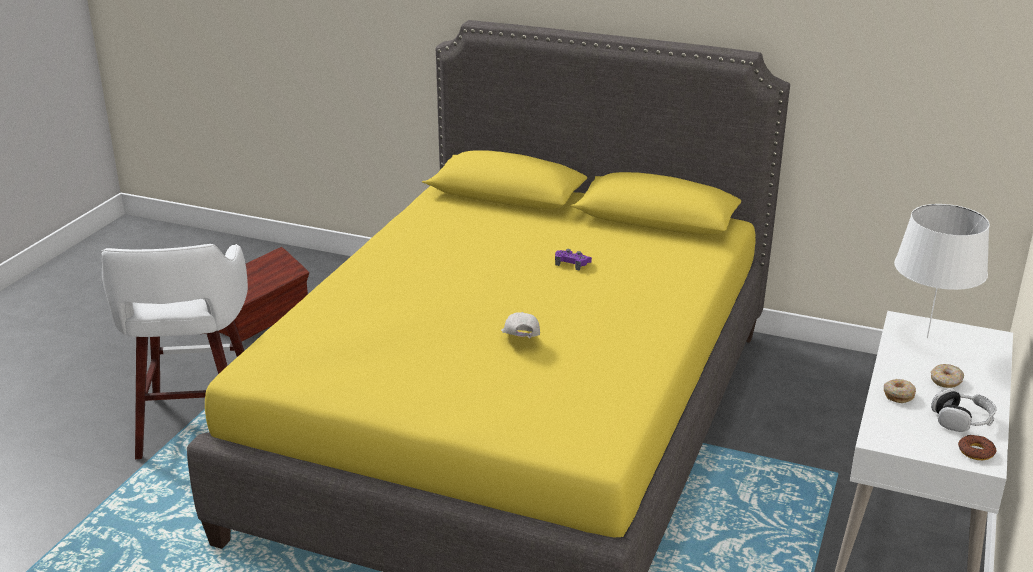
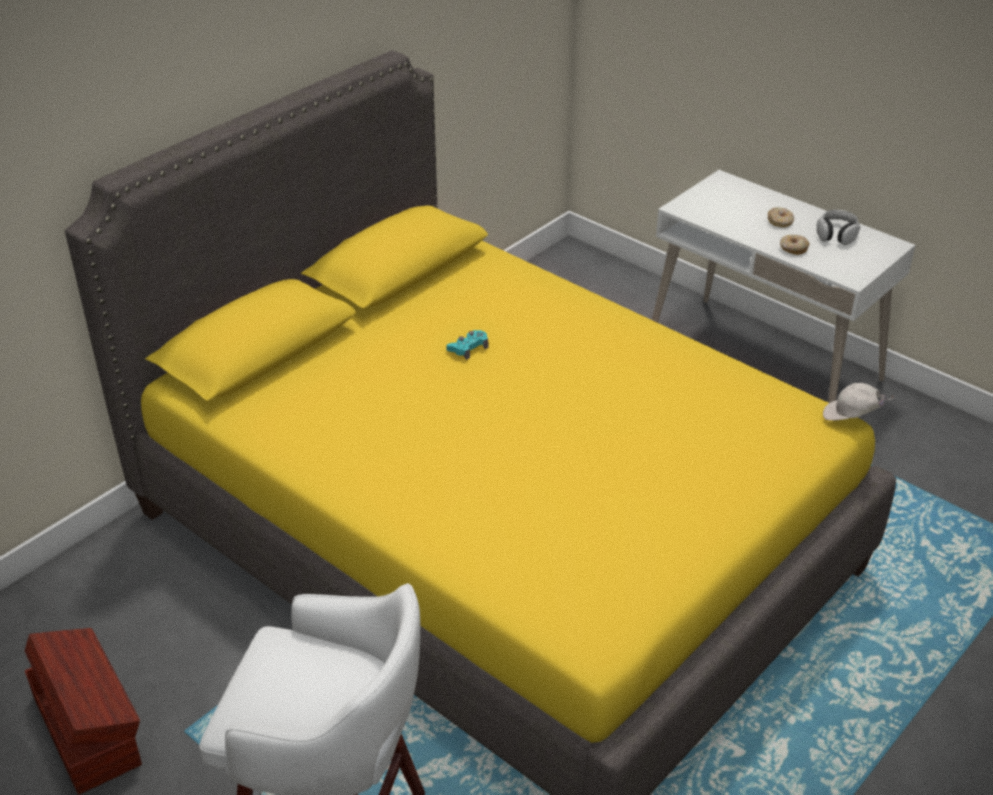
camera: 70 degrees left, 10 degrees up
white cap [502,312,540,338] -> white cap moved to [823,383,894,421]
purple game controller [555,249,592,271] -> turquoise game controller [446,330,488,360]
white table lamp [894,204,990,338] -> none
donut [958,435,997,460] -> none

